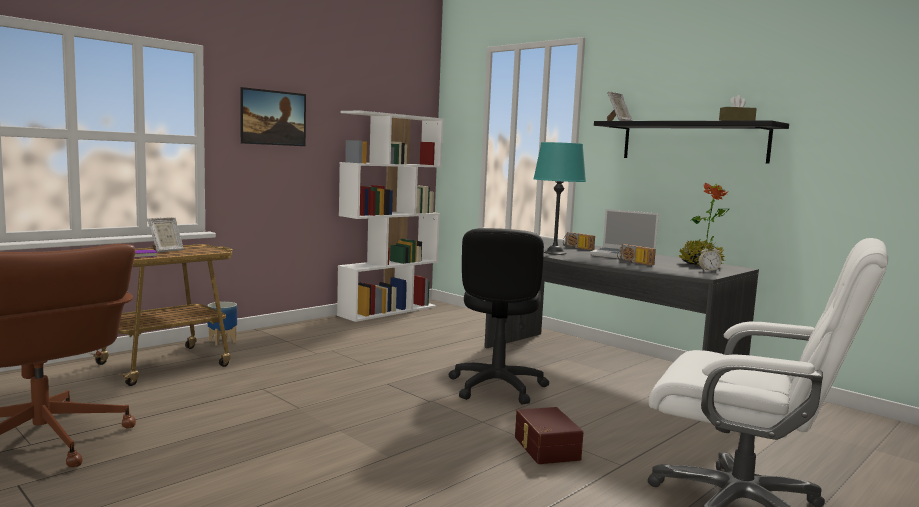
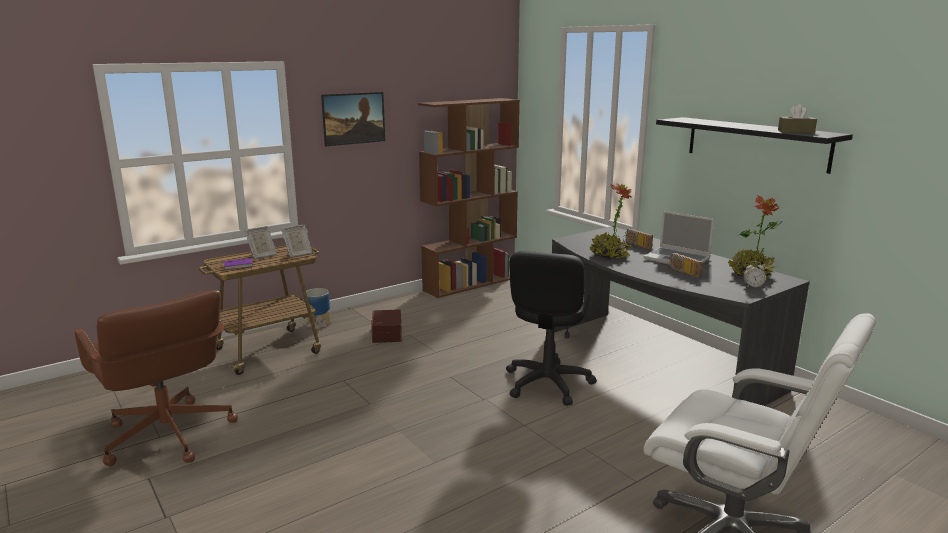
camera: 10 degrees right, 10 degrees up
white bookcase [337,110,443,322] -> brown bookcase [418,98,520,298]
brown storage box [515,407,583,464] -> brown storage box moved to [370,309,401,343]
turquoise table lamp [533,142,586,255] -> potted plant [590,183,632,259]
picture frame [607,92,633,121] -> picture frame moved to [281,225,312,258]

